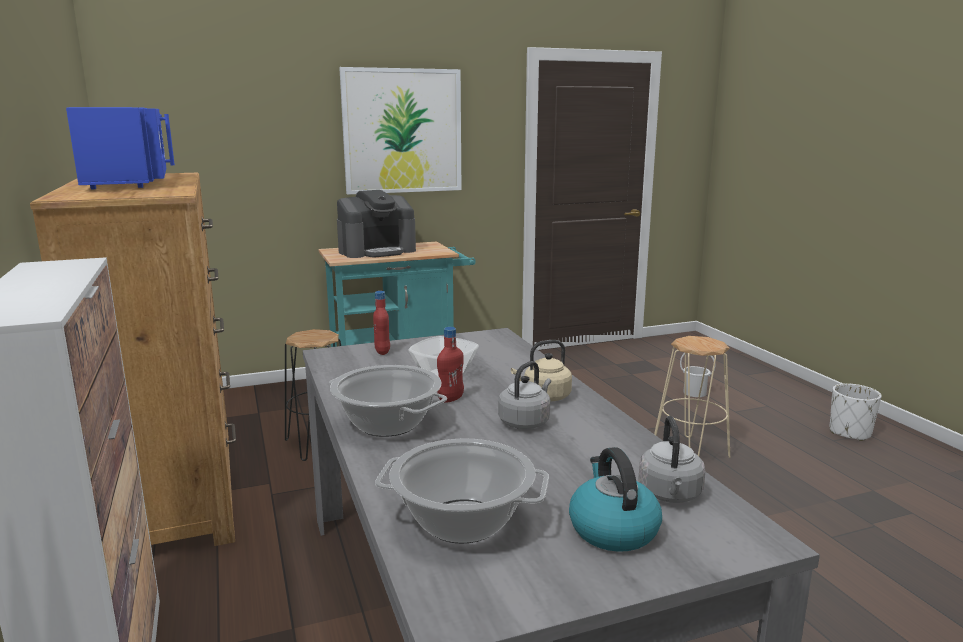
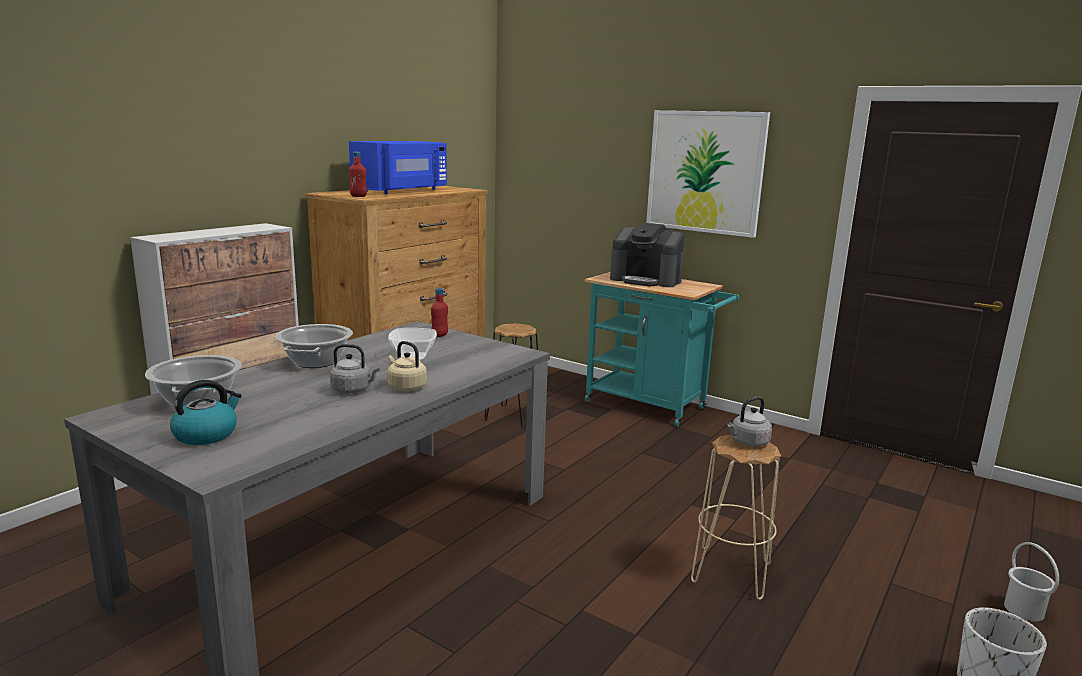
camera: 55 degrees right, 0 degrees up
red bottle [437,327,464,403] -> red bottle moved to [349,152,367,197]
grey kettle [638,416,705,503] -> grey kettle moved to [727,397,772,447]
white bucket [680,353,715,397] -> white bucket moved to [1004,542,1059,621]

